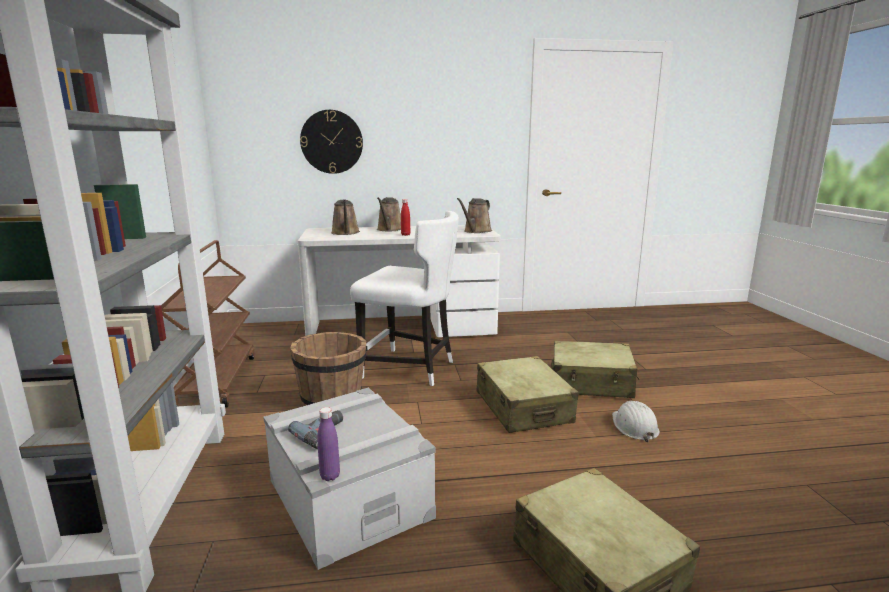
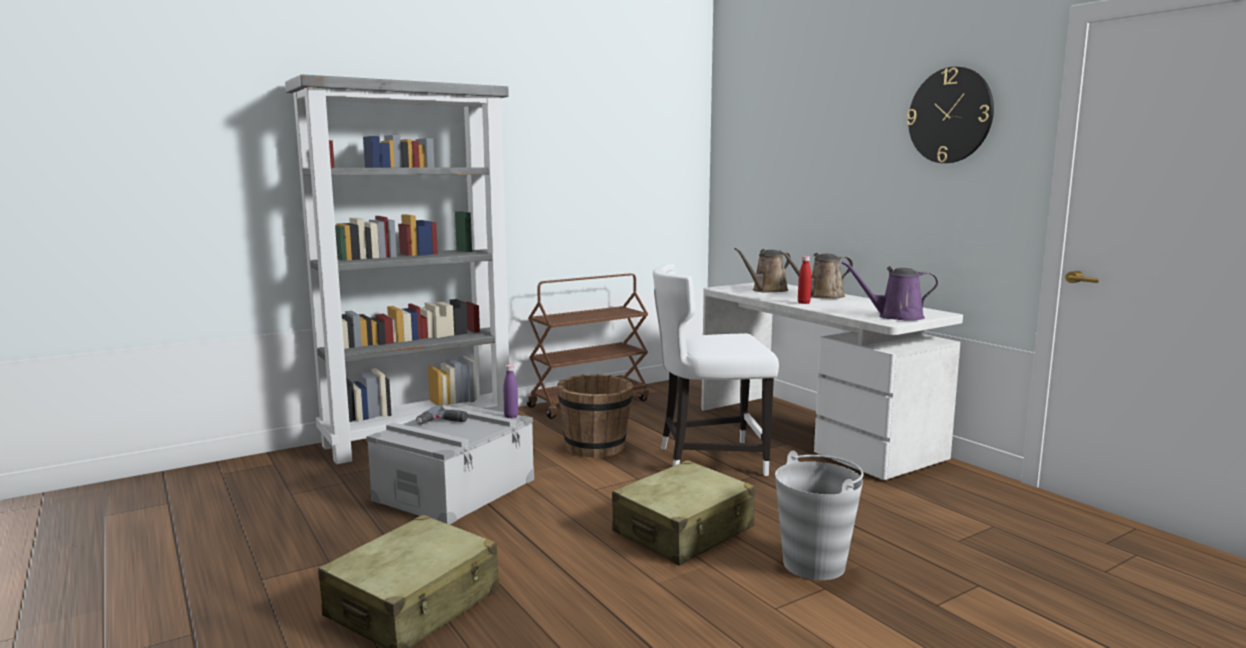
camera: 65 degrees right, 5 degrees down
wall clock [300,110,363,174] -> wall clock moved to [907,67,994,163]
purple bottle [317,407,340,481] -> purple bottle moved to [503,365,518,418]
white chair [350,211,459,386] -> white chair turned 90 degrees clockwise [653,264,779,476]
brown watering can [457,198,492,233] -> purple watering can [841,261,938,321]
beige suitcase [552,341,640,398] -> grey bucket [775,451,864,580]
white hard hat [612,401,660,442] -> none

